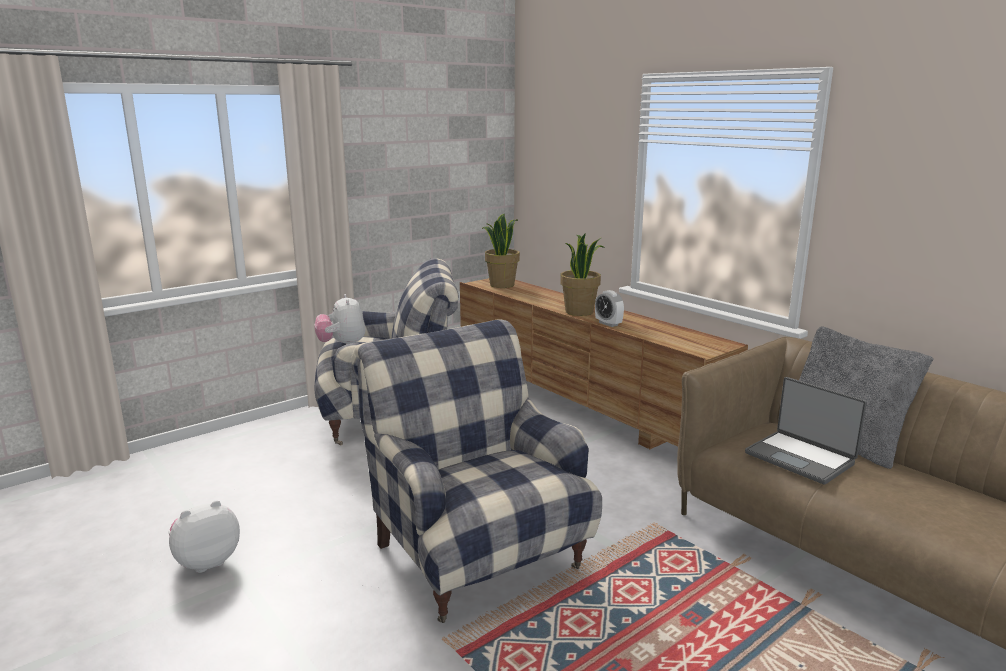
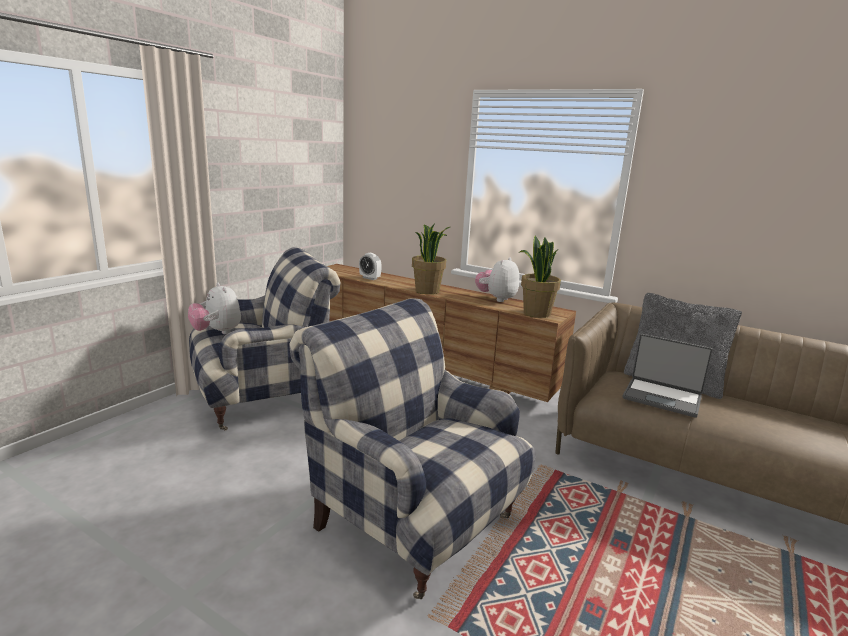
camera: 20 degrees left, 0 degrees up
plush toy [168,500,240,573] -> plush toy moved to [475,257,519,302]
potted plant [482,214,520,288] -> potted plant moved to [518,235,561,318]
alarm clock [595,290,624,327] -> alarm clock moved to [359,253,382,280]

